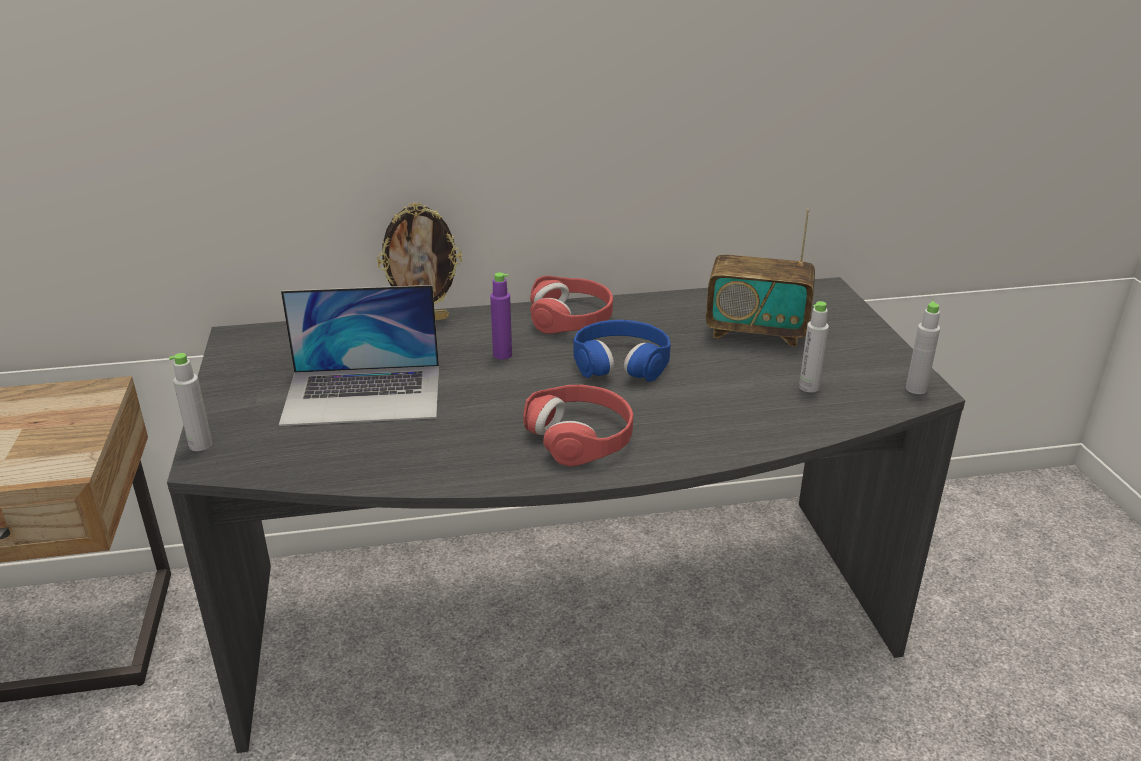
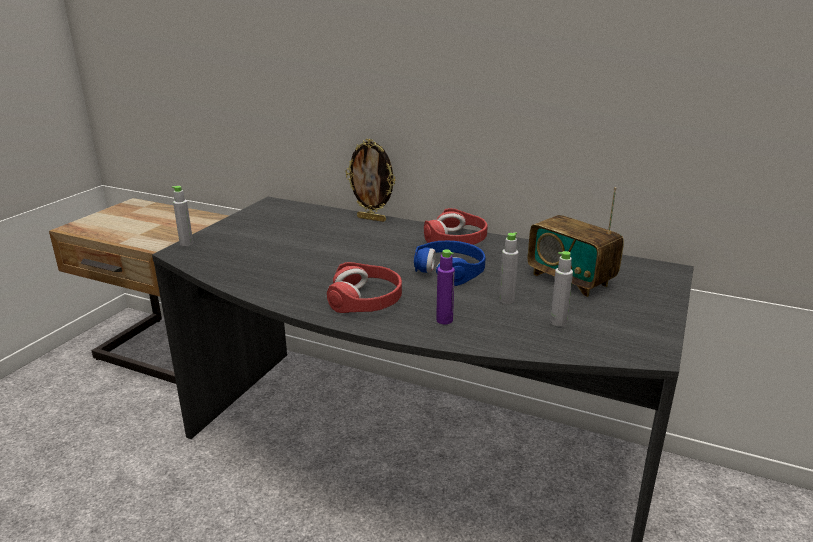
camera: 35 degrees right, 5 degrees down
laptop [279,285,439,426] -> none
purple bottle [490,272,512,360] -> purple bottle moved to [436,249,455,324]
grey bottle [906,301,940,394] -> grey bottle moved to [499,232,519,304]

